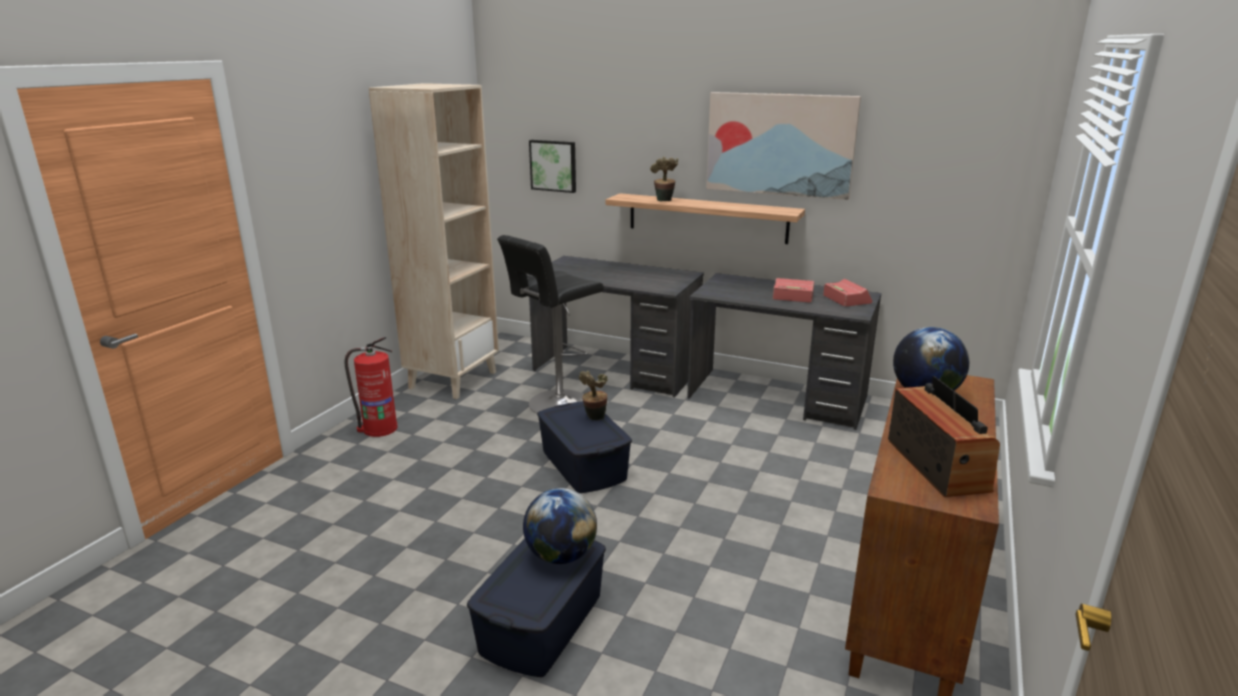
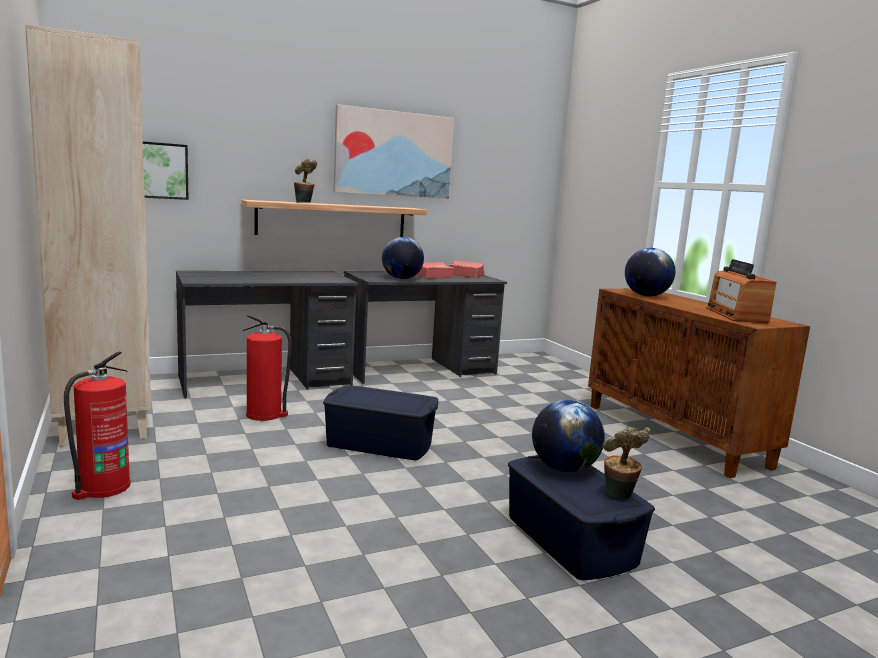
camera: 50 degrees left, 10 degrees down
black stool [497,235,604,414] -> fire extinguisher [242,315,292,421]
potted plant [579,371,608,420] -> potted plant moved to [602,427,651,499]
radio [888,376,1000,497] -> radio turned 120 degrees counterclockwise [706,259,777,323]
none -> globe [382,237,424,279]

